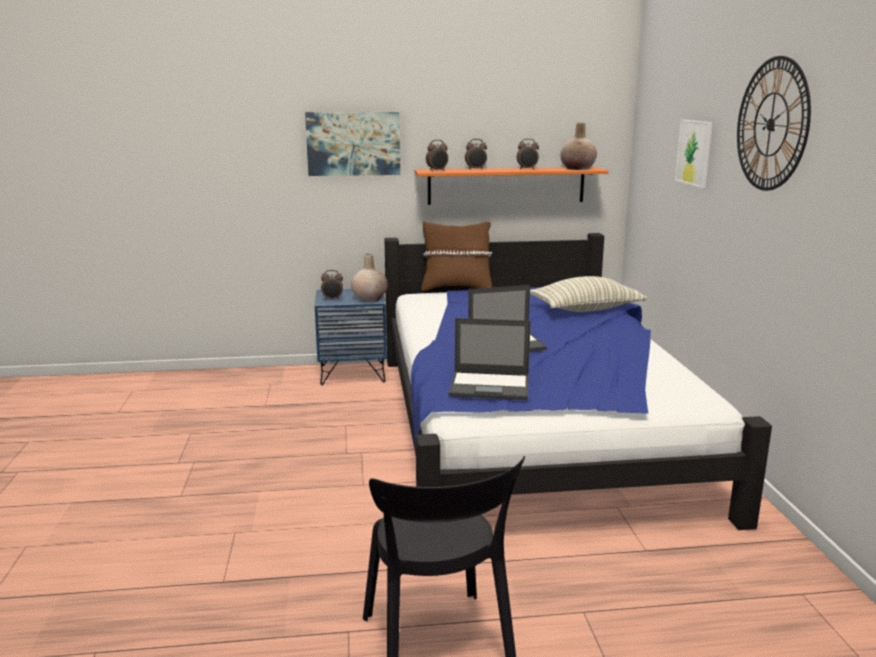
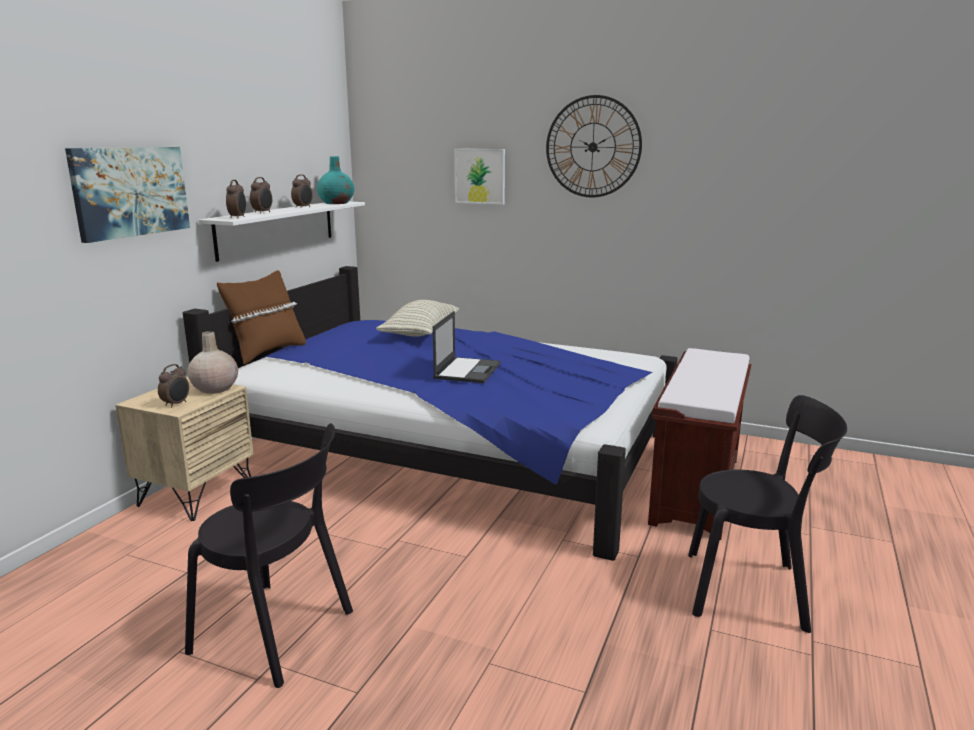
camera: 60 degrees left, 0 degrees up
blue nightstand [315,289,387,385] -> beige nightstand [115,377,253,521]
orange shelf [414,167,608,205] -> white shelf [199,202,365,262]
laptop [449,318,531,400] -> none
beige vase [560,123,597,170] -> turquoise vase [317,156,355,204]
none -> black chair [185,423,353,688]
none -> brown bench [648,348,751,540]

